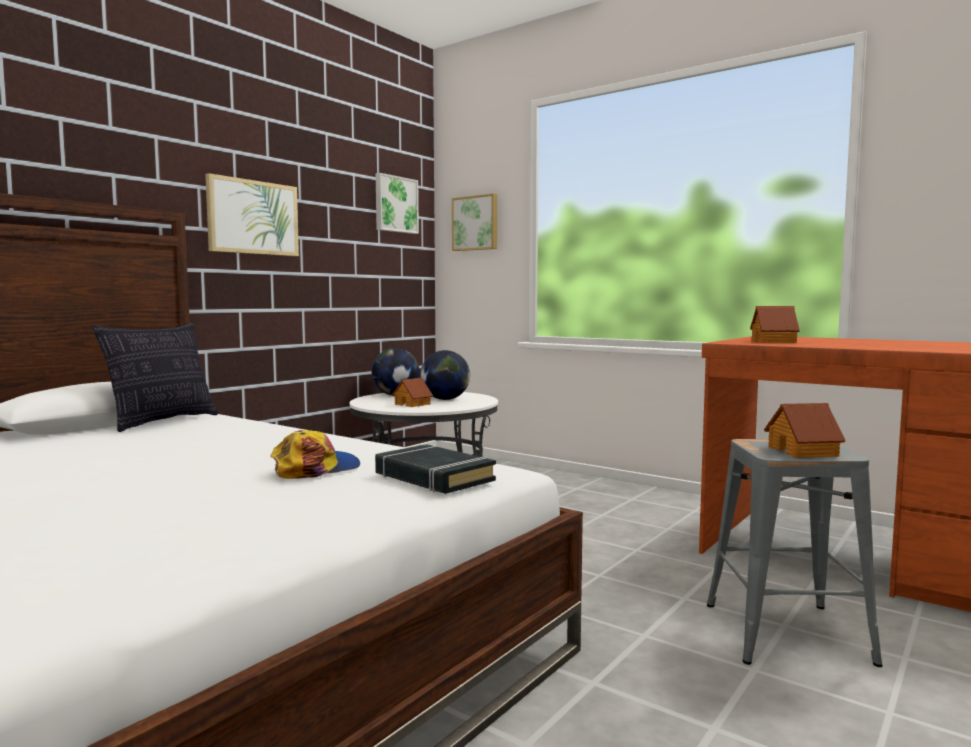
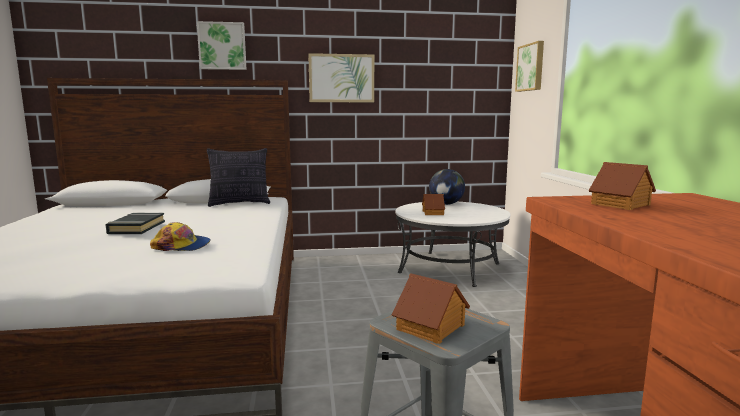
camera: 45 degrees right, 5 degrees up
black book [375,444,496,494] -> black book moved to [106,213,165,234]
picture [376,173,419,234] -> picture moved to [197,21,247,70]
globe [420,350,470,400] -> none

